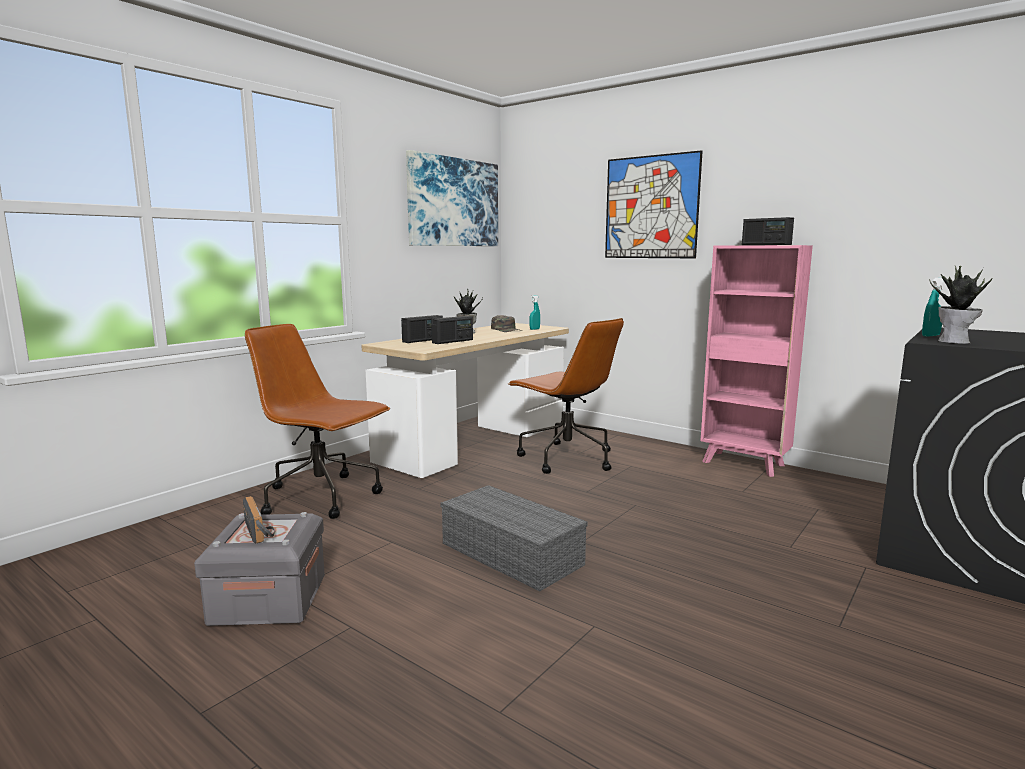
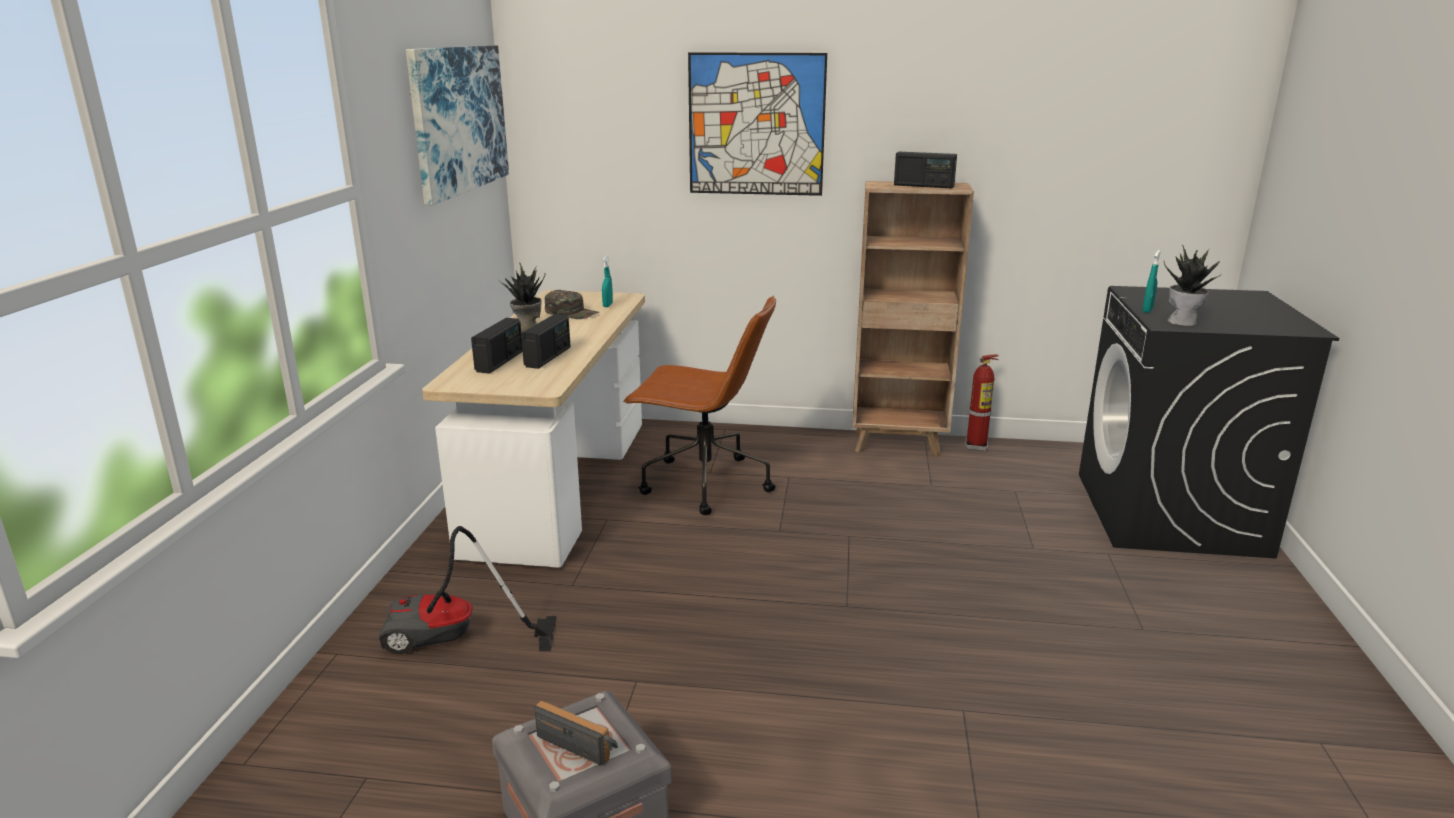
camera: 30 degrees left, 10 degrees up
brown office chair [245,324,390,519] -> vacuum cleaner [379,526,556,654]
grey storage box [440,485,588,592] -> none
pink bookcase [700,245,813,477] -> brown bookcase [853,181,974,457]
none -> fire extinguisher [965,354,999,451]

